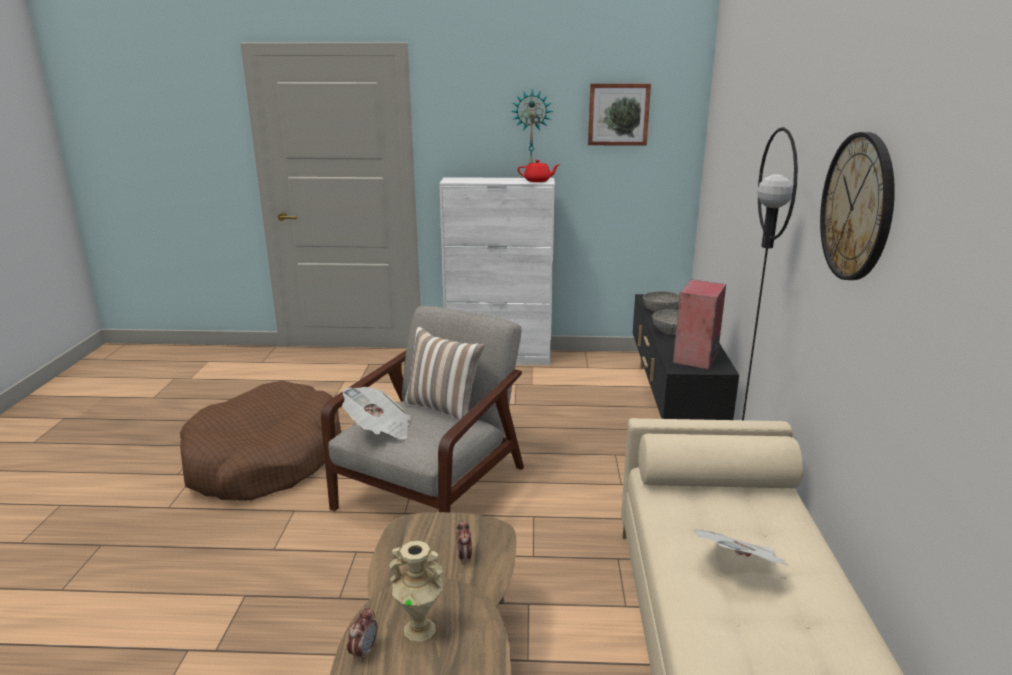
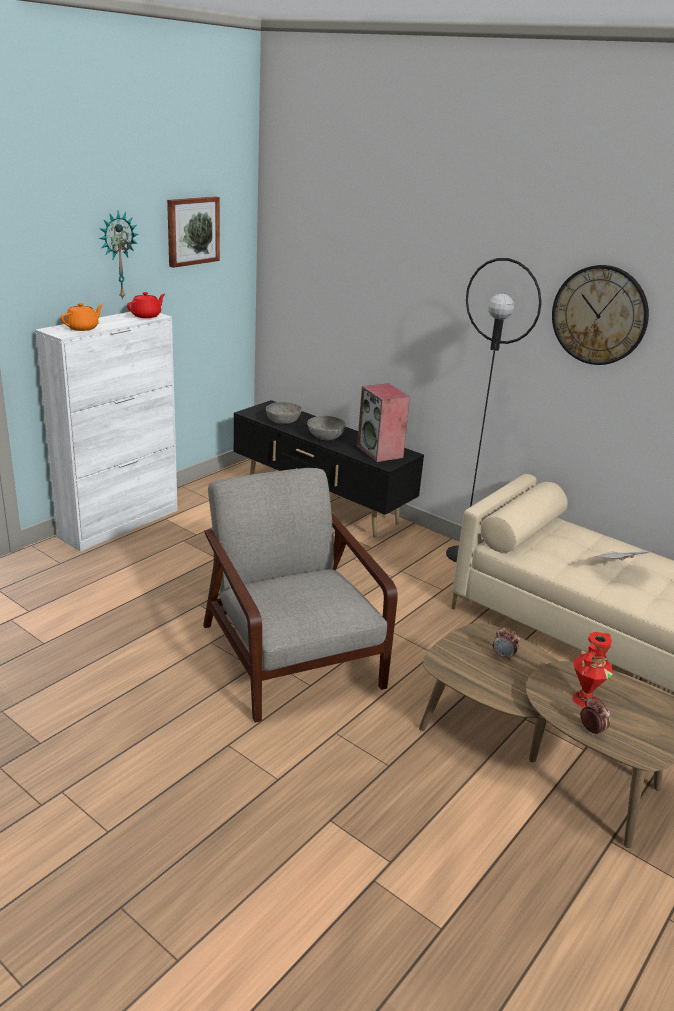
camera: 55 degrees left, 5 degrees up
brown dog bed [180,381,341,501] -> none
newspaper [342,387,410,439] -> none
beige vase [389,541,444,642] -> red vase [573,632,613,707]
pillow [404,327,485,420] -> none
none -> orange teapot [60,303,103,331]

